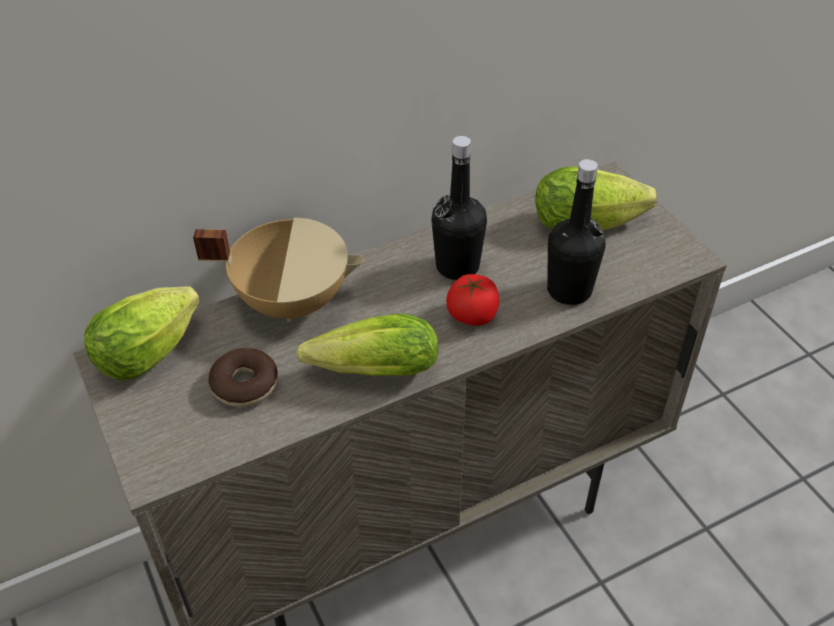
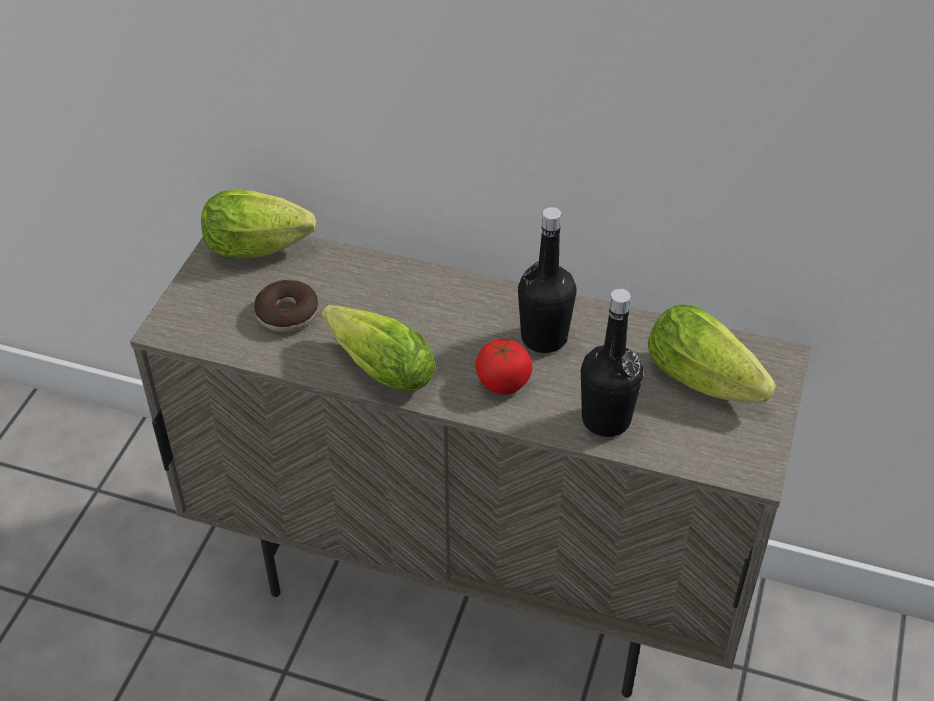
camera: 45 degrees right, 0 degrees up
beige cooking pot [193,218,364,322] -> none

